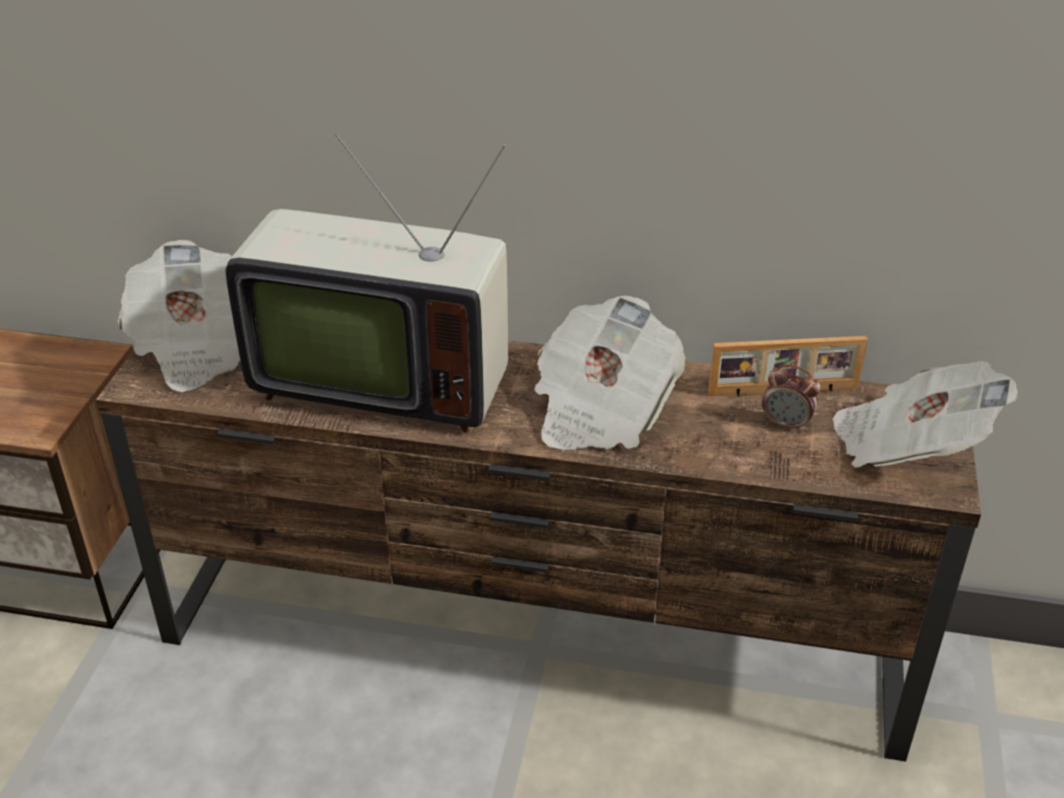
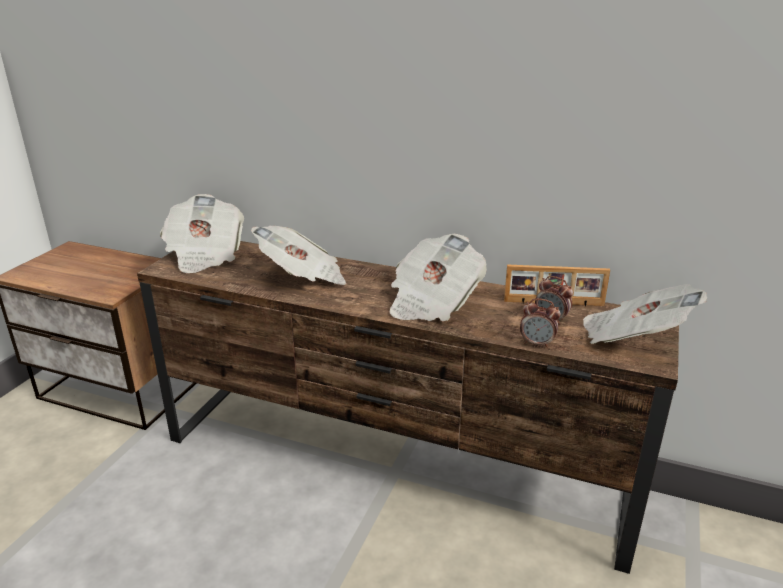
camera: 10 degrees right, 10 degrees down
television [225,133,508,433] -> newspaper [251,226,346,285]
none -> alarm clock [520,298,561,348]

